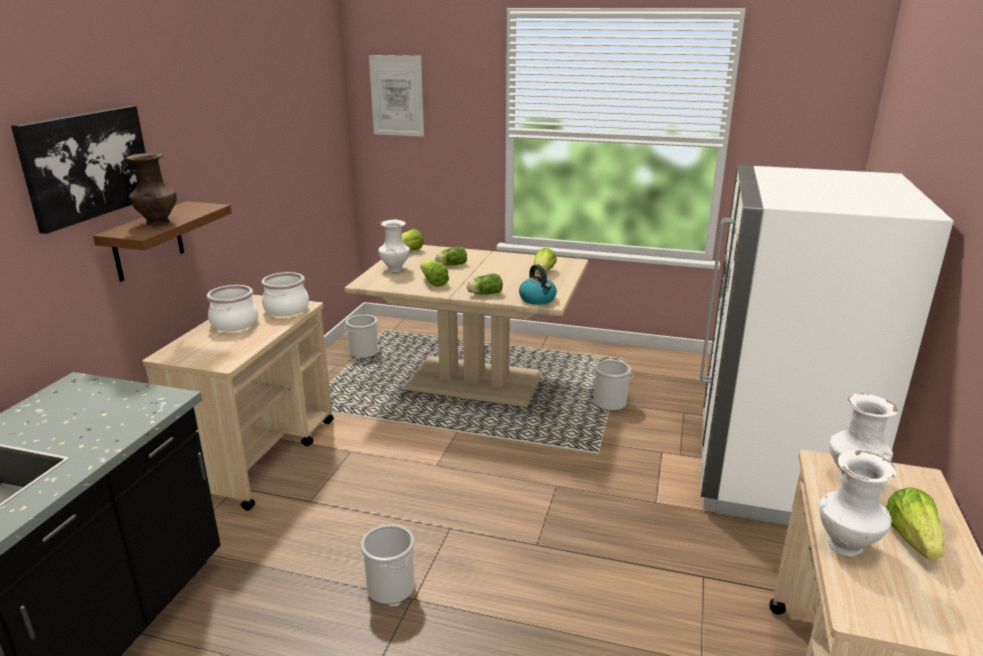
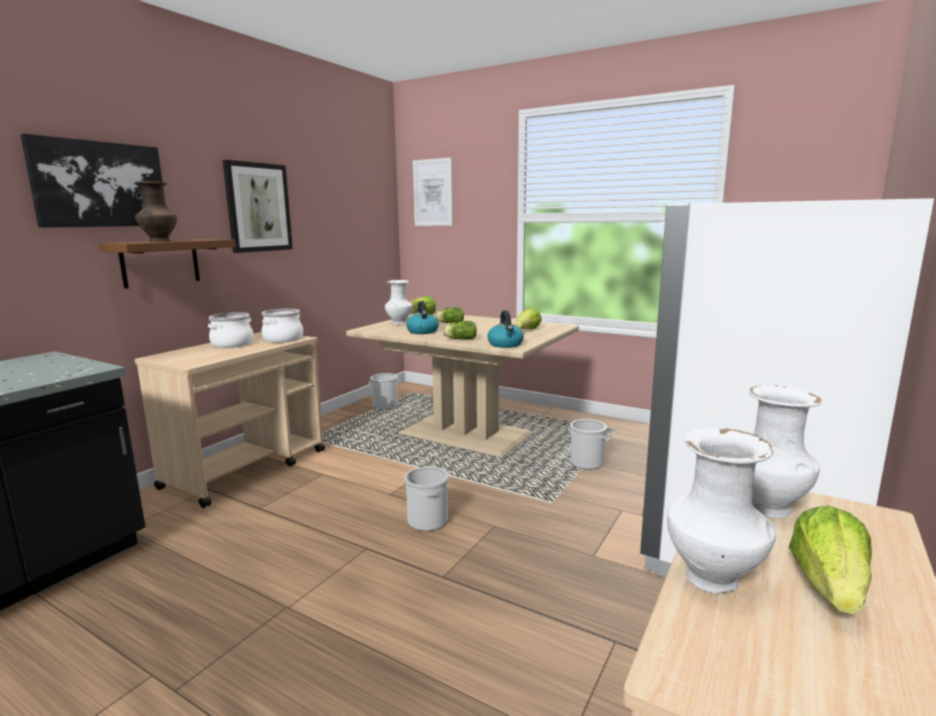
camera: 15 degrees right, 10 degrees down
bucket [360,524,415,604] -> bucket moved to [404,466,449,531]
lettuce [420,259,449,287] -> kettle [406,301,439,334]
none -> picture [223,160,293,253]

